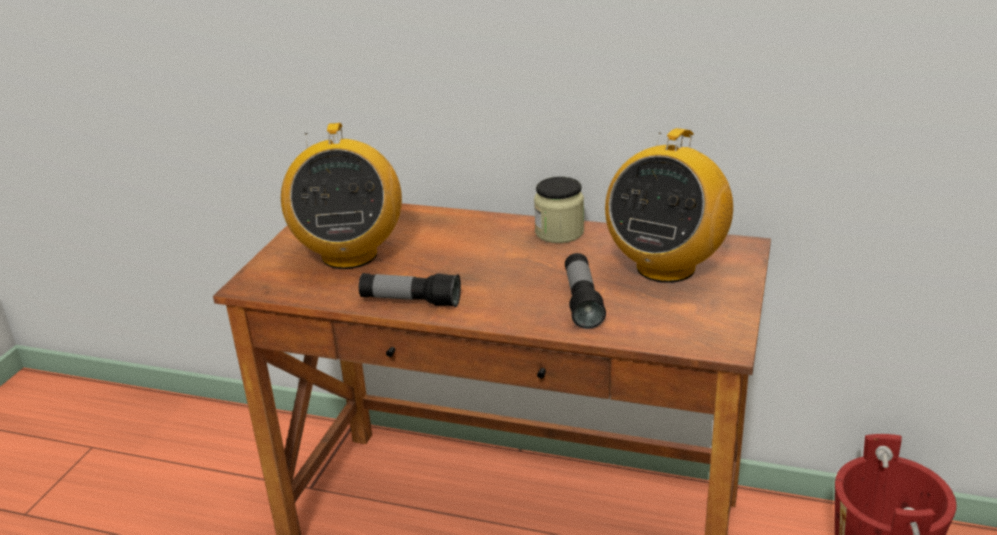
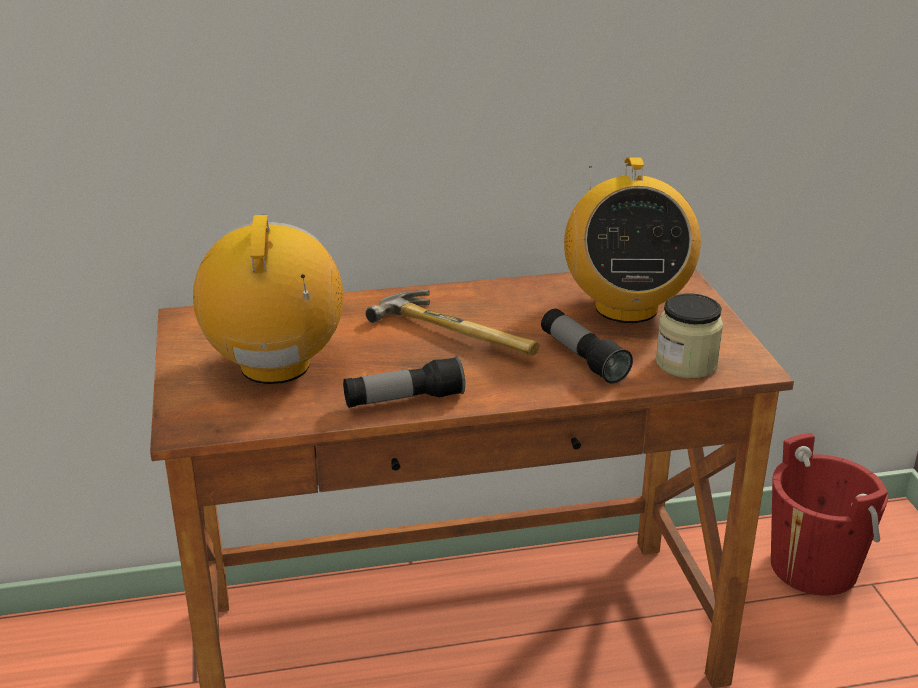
camera: 30 degrees left, 0 degrees up
radio [281,123,402,269] -> radio turned 150 degrees counterclockwise [193,215,343,384]
jar [534,177,584,243] -> jar moved to [656,293,723,378]
none -> hammer [365,290,539,356]

